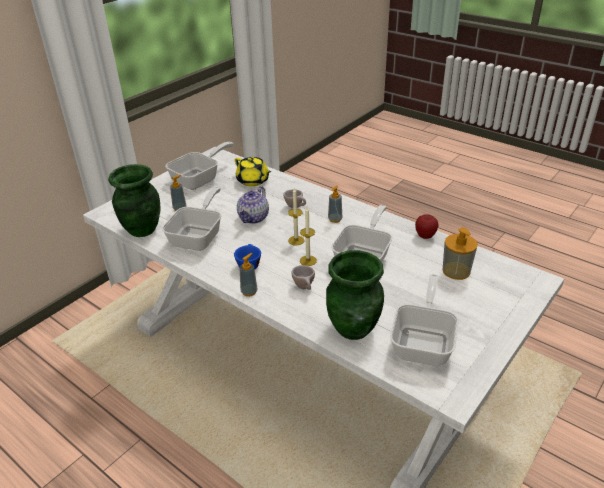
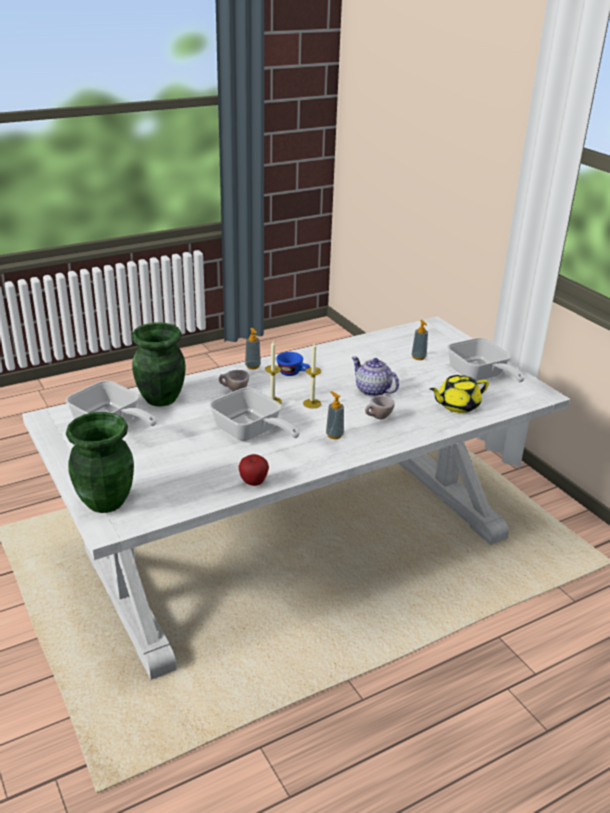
camera: 110 degrees right, 5 degrees down
green vase [108,164,160,237] -> green vase moved to [66,412,134,513]
frying pan [162,187,222,251] -> none
soap dispenser [442,227,478,280] -> none

